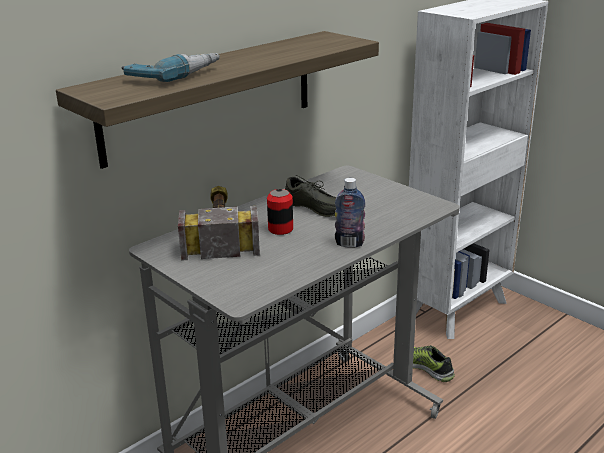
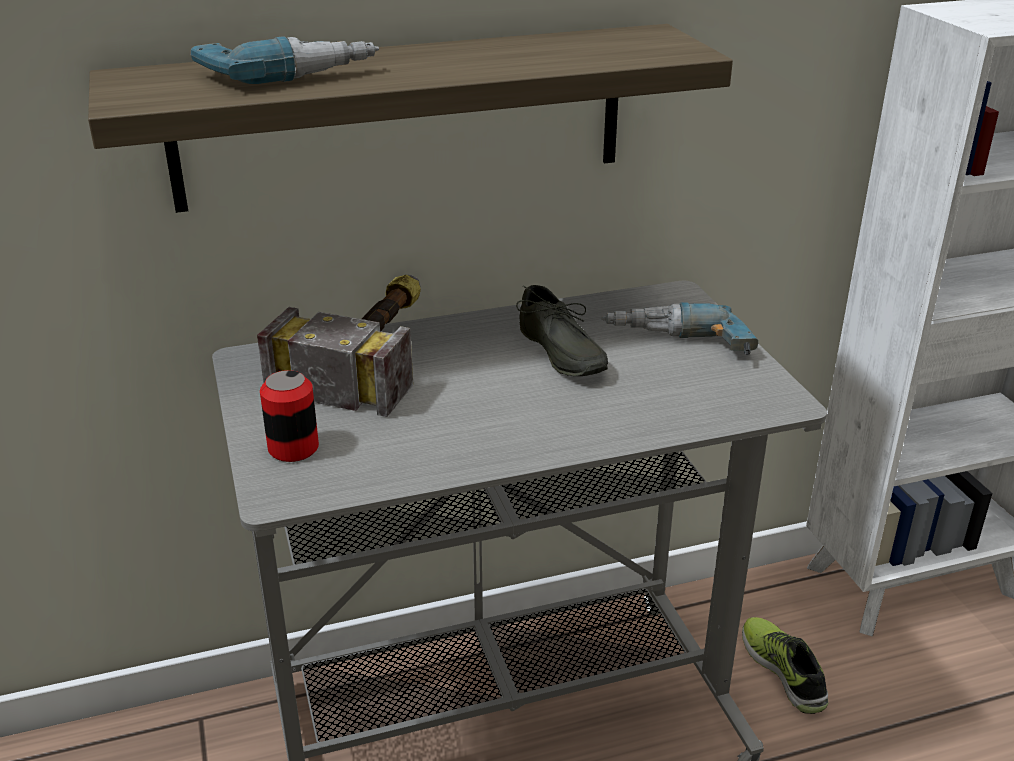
camera: 25 degrees right, 5 degrees up
can [267,189,293,235] -> can moved to [260,370,319,462]
bottle [335,178,366,248] -> none
none -> power drill [602,303,758,355]

